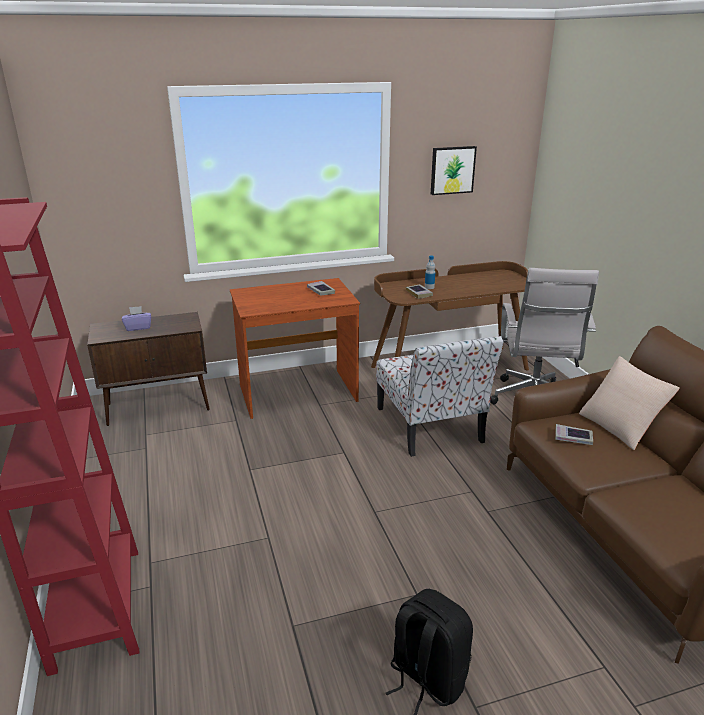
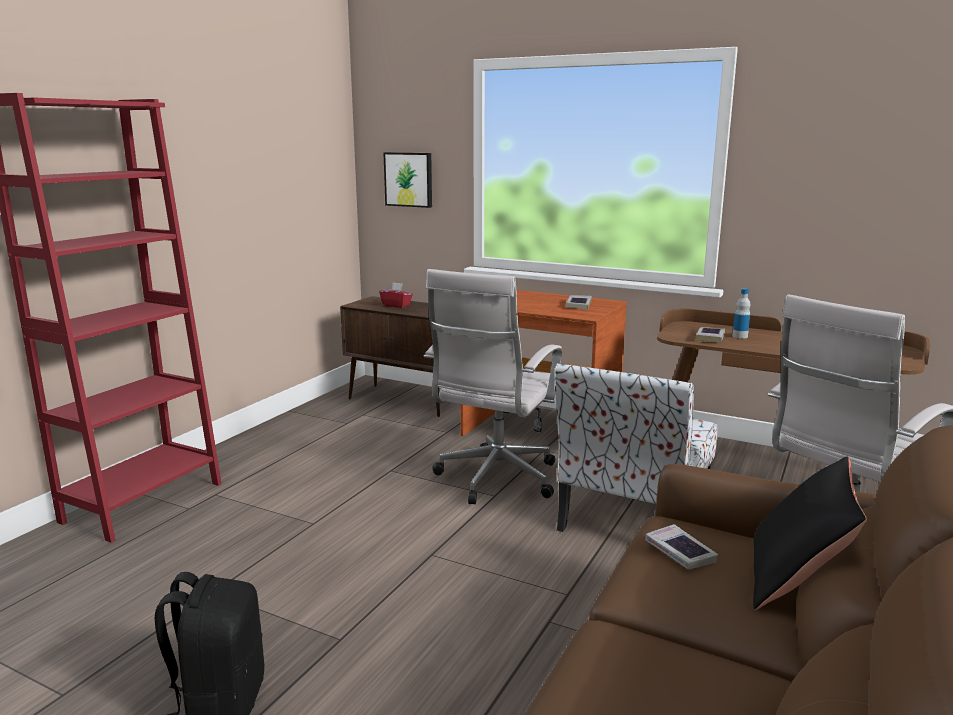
camera: 45 degrees right, 10 degrees down
purple tissue box [122,306,151,331] -> red tissue box [379,282,413,308]
picture [431,146,477,195] -> picture moved to [383,152,432,208]
beige pillow [579,356,680,450] -> black pillow [753,456,867,610]
none -> white office chair [424,269,562,504]

